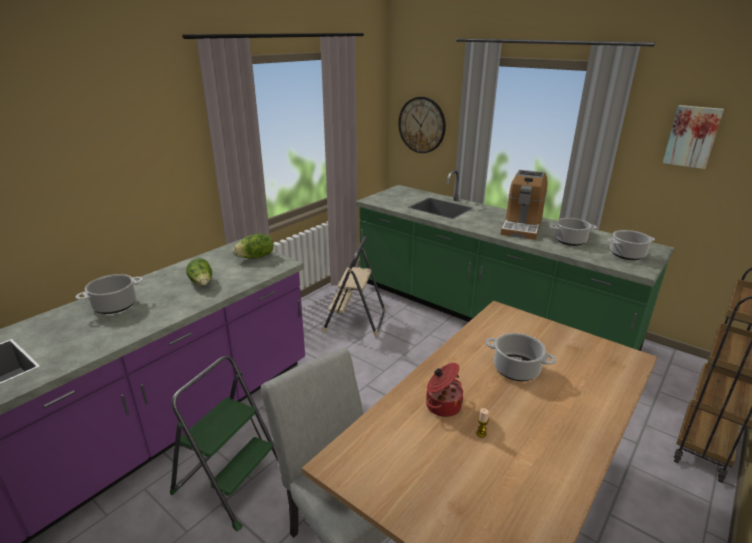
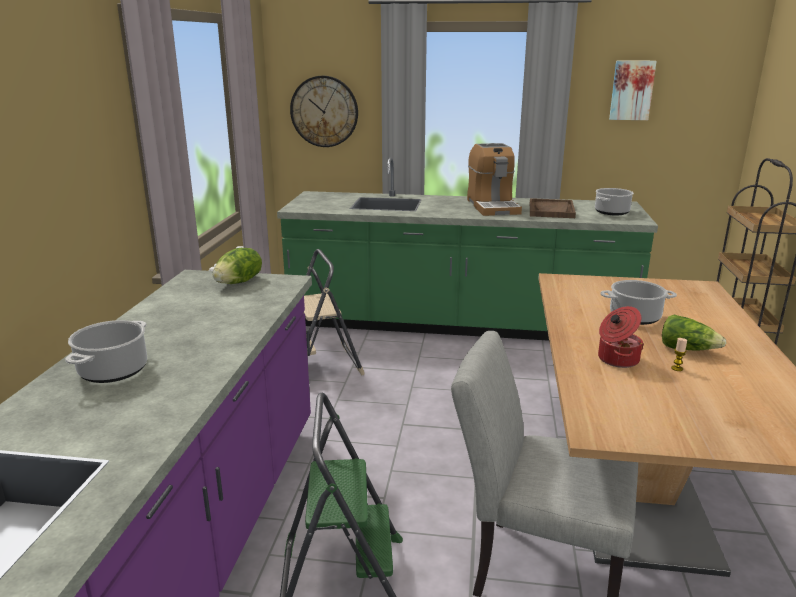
camera: 30 degrees left, 5 degrees down
lettuce [186,258,212,286] -> lettuce moved to [662,315,726,351]
cooking pot [549,218,597,246] -> brown tray [530,198,576,218]

